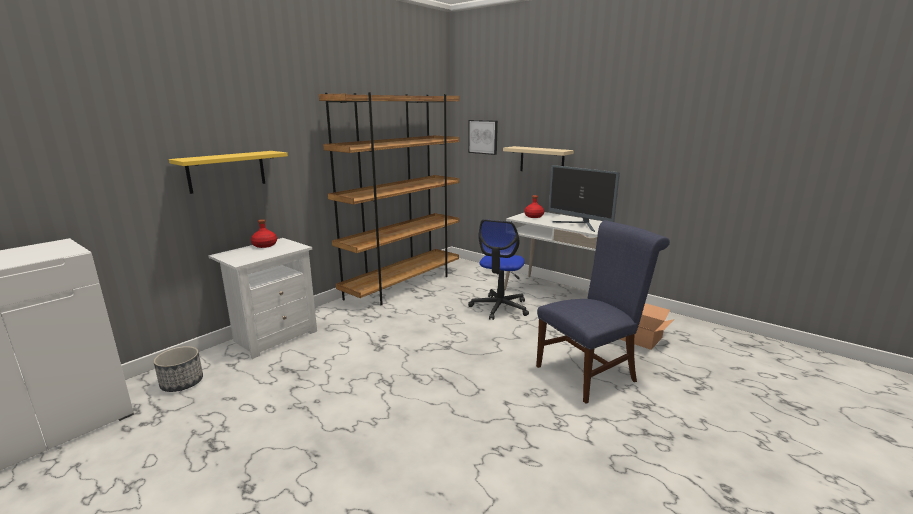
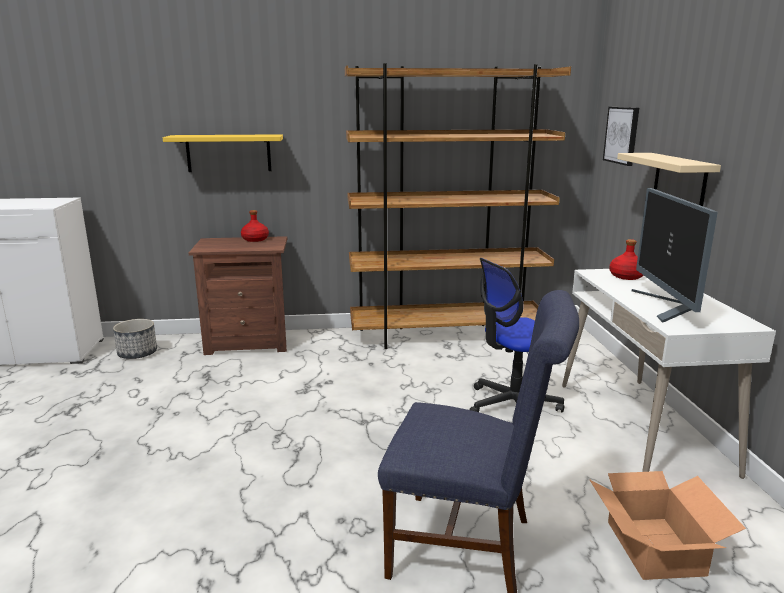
camera: 45 degrees right, 0 degrees up
white nightstand [208,238,317,359] -> brown nightstand [189,236,287,355]

